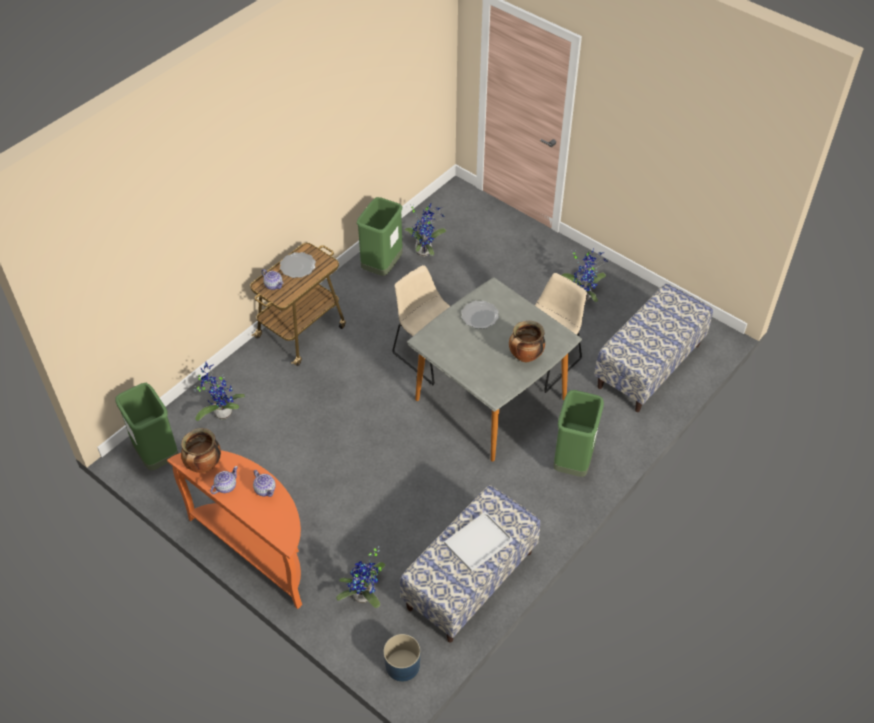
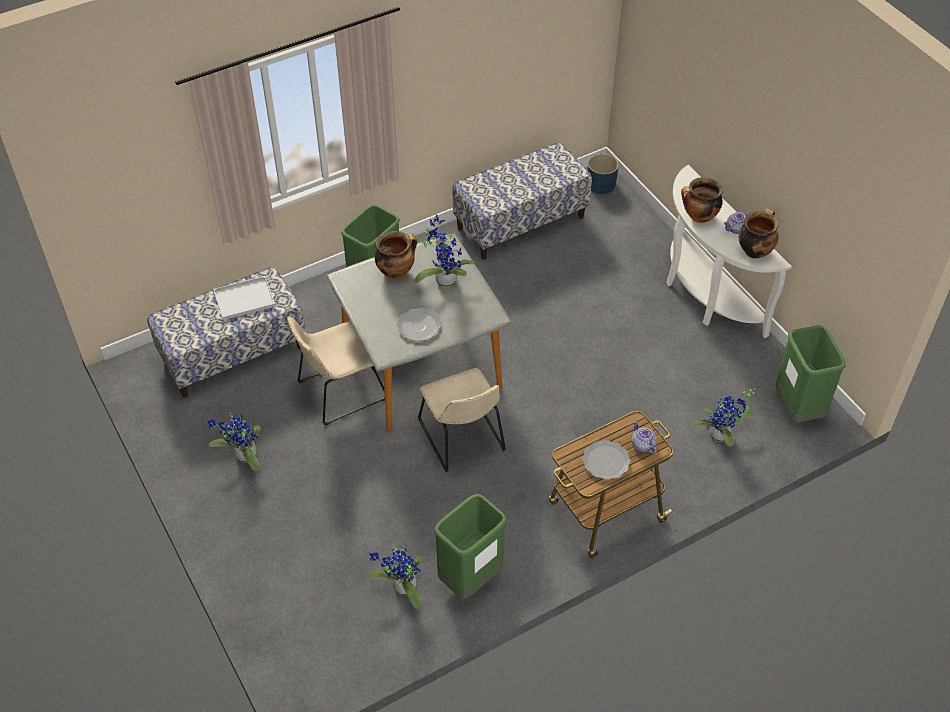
camera: 160 degrees left, 0 degrees up
orange console table [167,450,302,609] -> white console table [667,165,792,338]
teapot [253,470,276,497] -> cooking pot [681,177,723,223]
potted plant [336,547,386,608] -> potted plant moved to [414,214,475,287]
white tray [444,512,513,572] -> white tray moved to [213,276,275,320]

